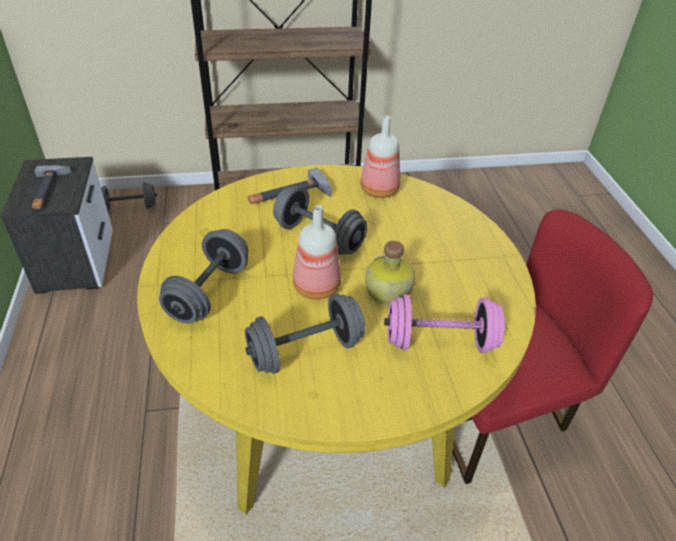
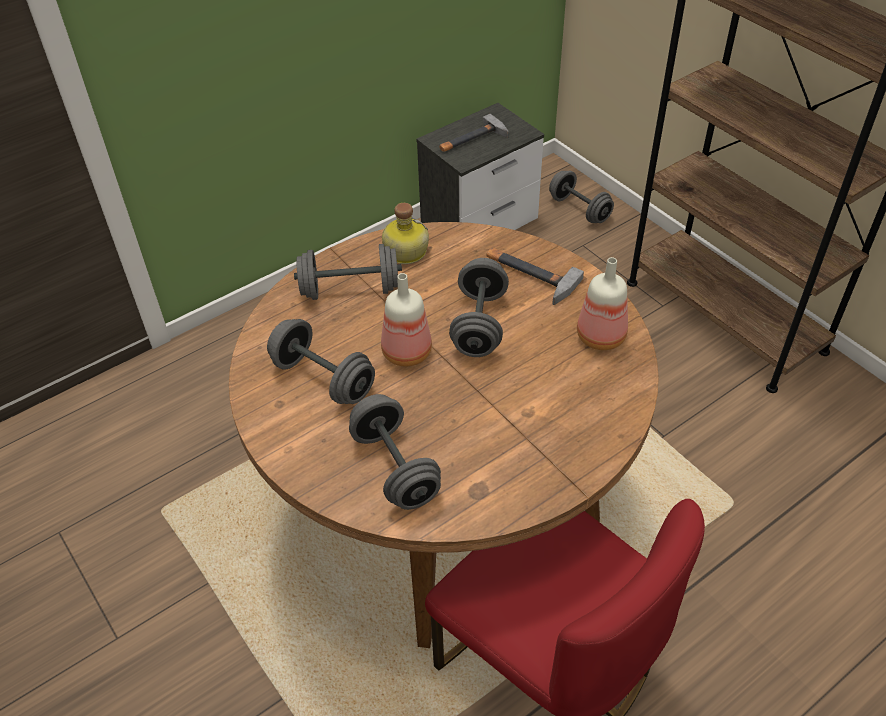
camera: 65 degrees right, 5 degrees up
yellow dining table [137,165,536,514] -> brown dining table [229,222,659,648]
bottle [365,241,416,305] -> bottle moved to [382,203,429,264]
pink dumbbell [384,294,505,353] -> grey dumbbell [349,394,441,510]

